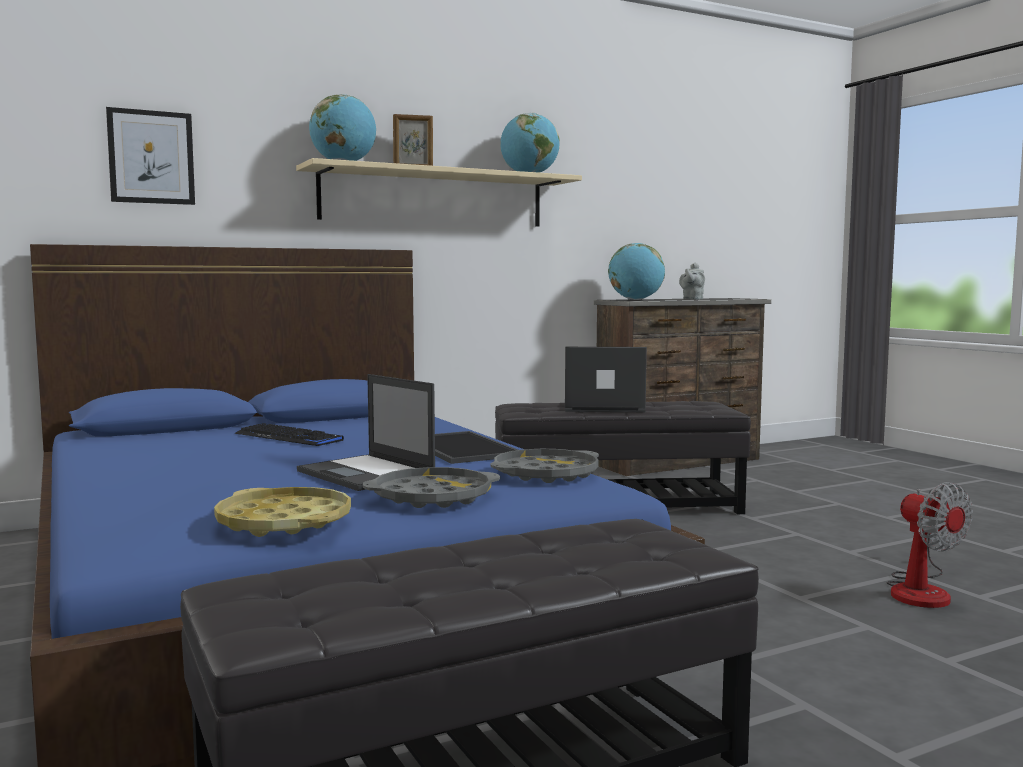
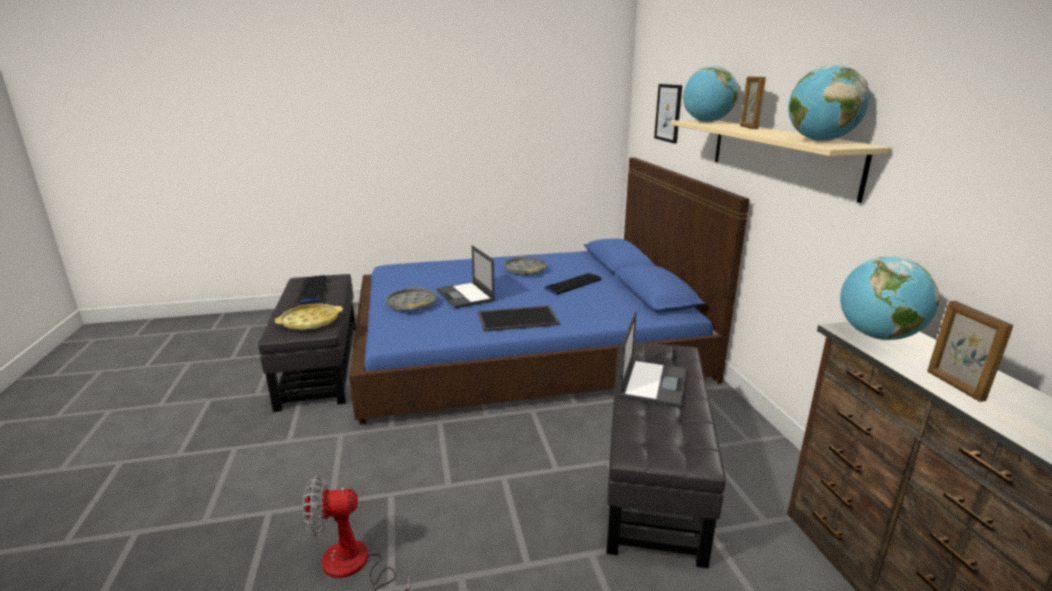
camera: 105 degrees right, 15 degrees up
yellow tray [214,487,351,537] -> yellow tray moved to [275,304,343,330]
laptop [297,374,435,491] -> laptop turned 90 degrees counterclockwise [437,245,495,308]
grey tray [490,449,599,483] -> grey tray moved to [504,256,547,276]
grey teapot [679,263,705,300] -> picture frame [927,301,1013,402]
none -> keyboard [297,275,327,303]

